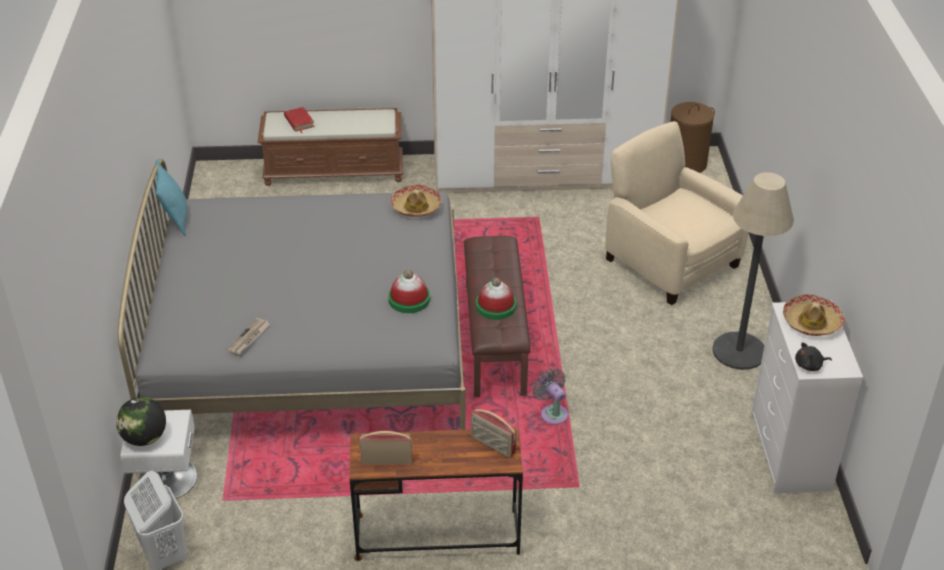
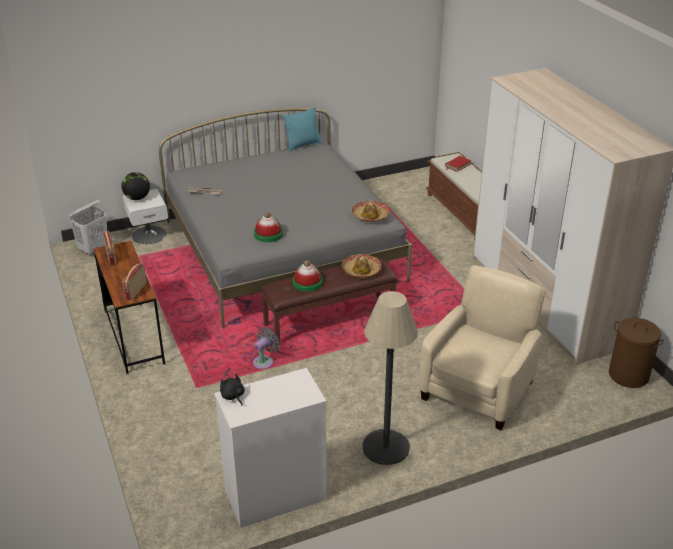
camera: 70 degrees right, 5 degrees down
hat [783,294,845,336] -> hat moved to [342,254,382,278]

